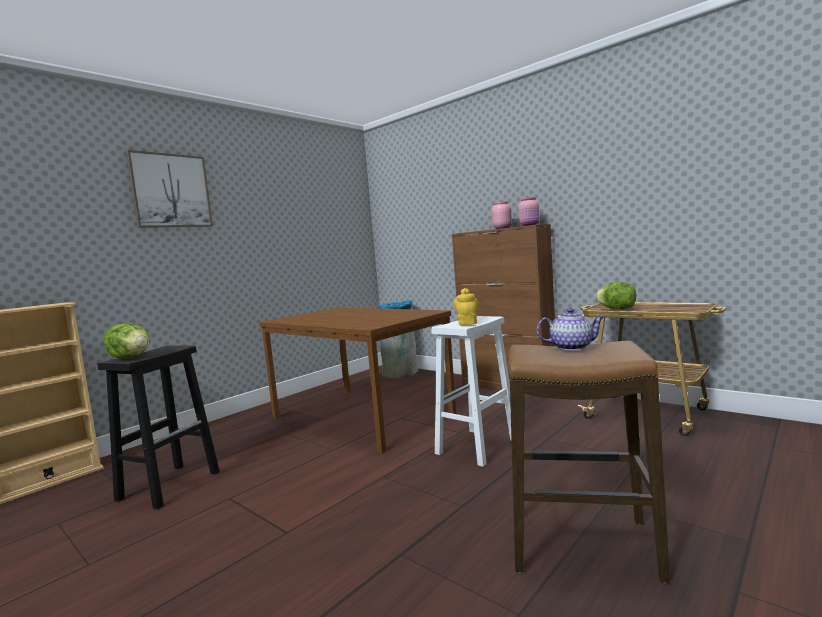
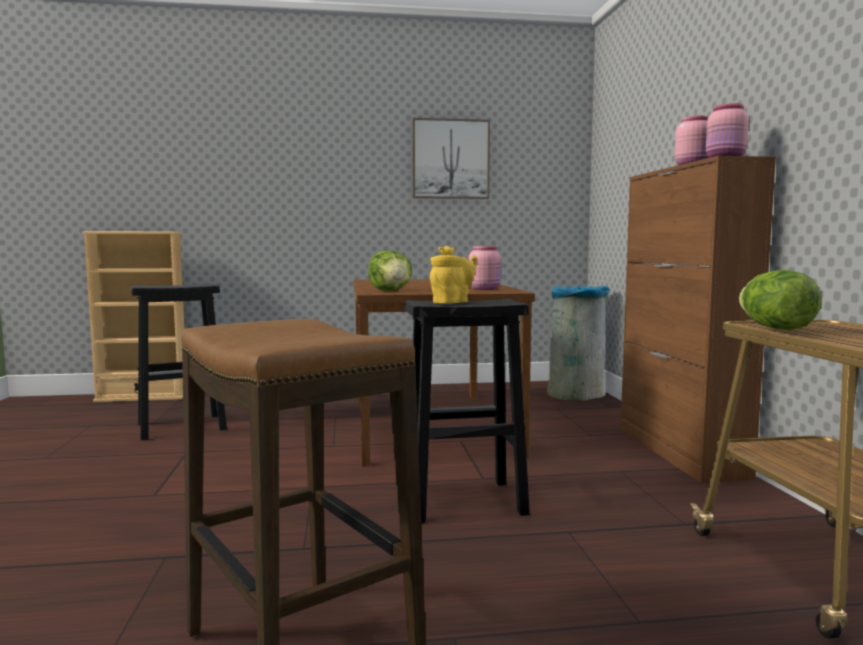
camera: 40 degrees right, 0 degrees up
lettuce [104,323,150,359] -> lettuce moved to [368,250,412,291]
picture [126,150,213,228] -> picture moved to [412,118,490,199]
white stool [431,316,512,467] -> black stool [405,299,530,523]
teapot [537,308,605,351] -> none
none -> pink jar [469,246,501,290]

